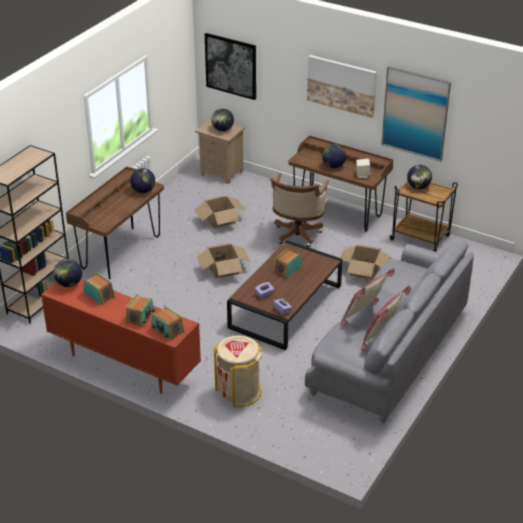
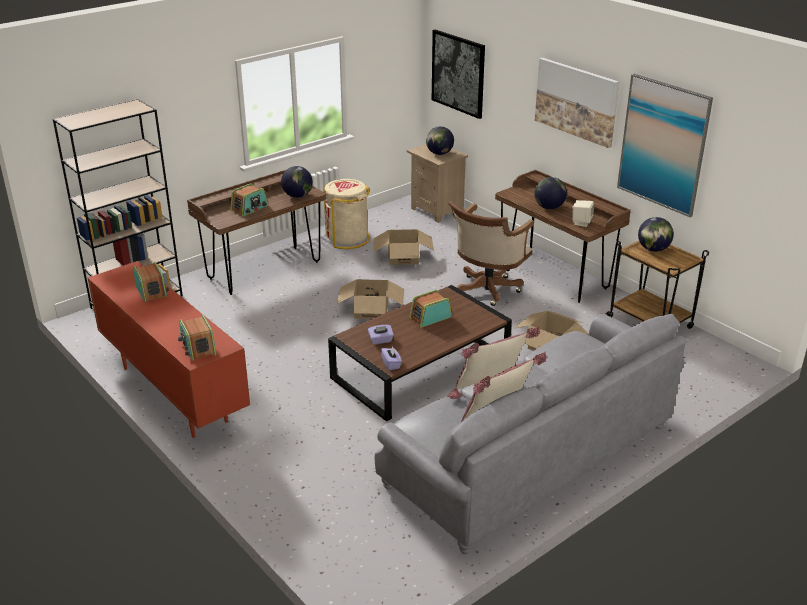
camera: 20 degrees right, 5 degrees down
globe [54,259,82,287] -> none
radio [126,294,155,328] -> radio moved to [230,183,268,217]
beige trash can [214,336,263,407] -> beige trash can moved to [324,179,370,249]

